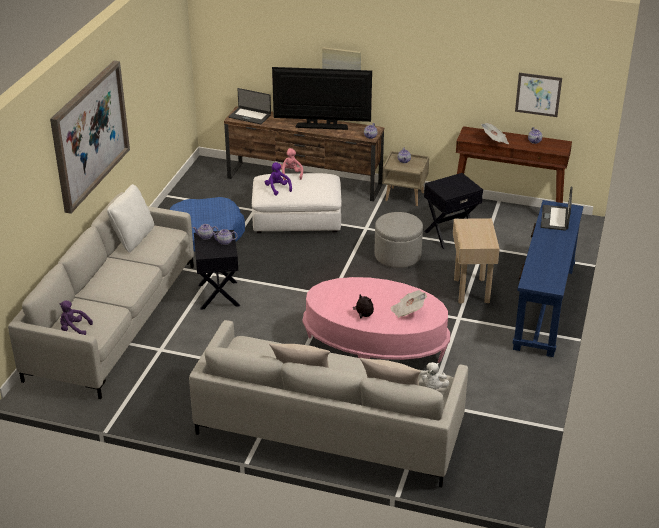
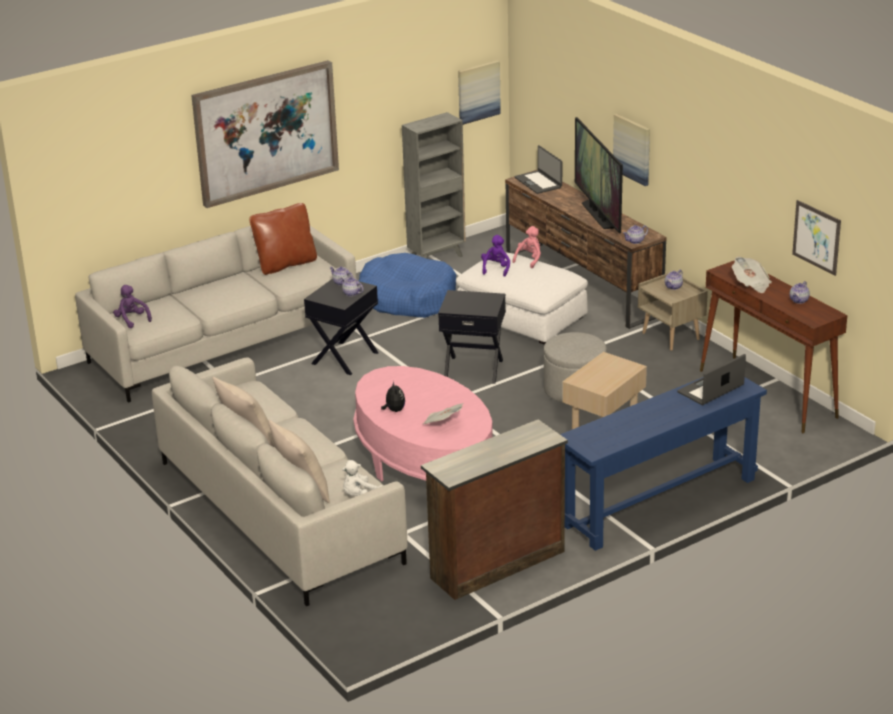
camera: 40 degrees right, 5 degrees down
white pillow [107,184,154,253] -> brown pillow [249,203,317,275]
television [272,67,372,130] -> television turned 150 degrees counterclockwise [575,117,623,233]
black side table [424,173,483,249] -> black side table moved to [438,290,506,384]
none -> grey bookcase [402,112,466,259]
none -> brown dresser [421,419,568,600]
none -> picture [458,60,501,125]

